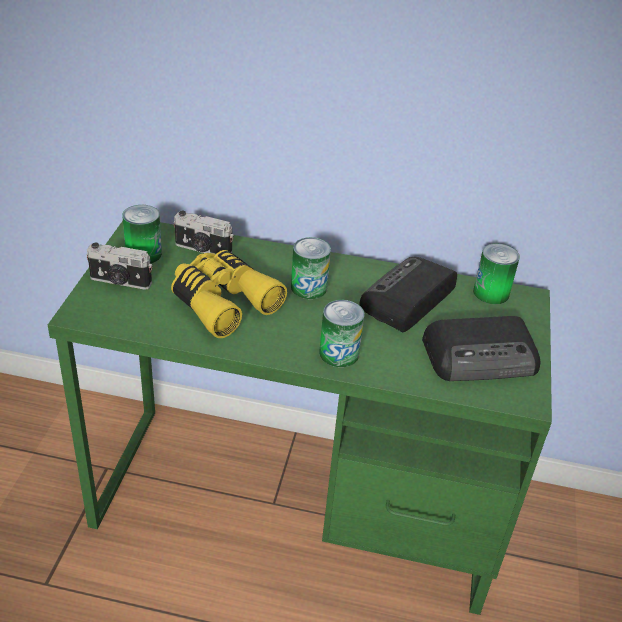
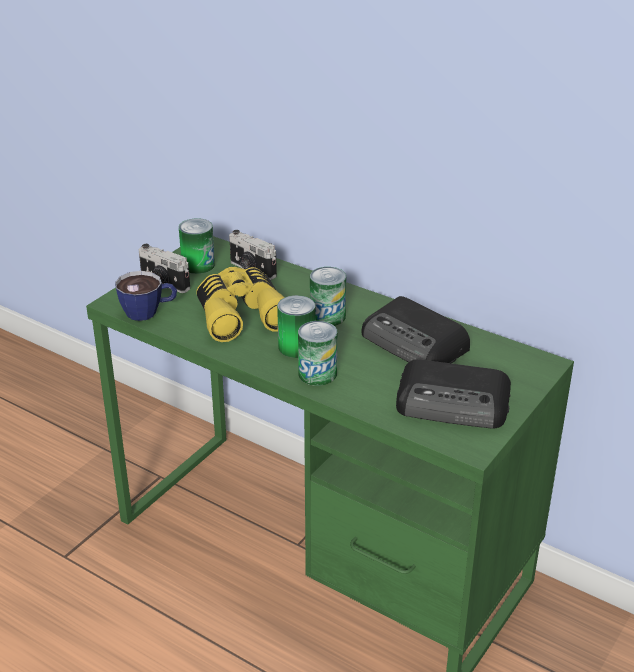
camera: 25 degrees right, 5 degrees down
radio [359,257,457,332] -> radio turned 105 degrees counterclockwise [361,296,470,363]
can [473,243,520,304] -> can moved to [277,295,315,358]
none -> cup [115,271,177,321]

